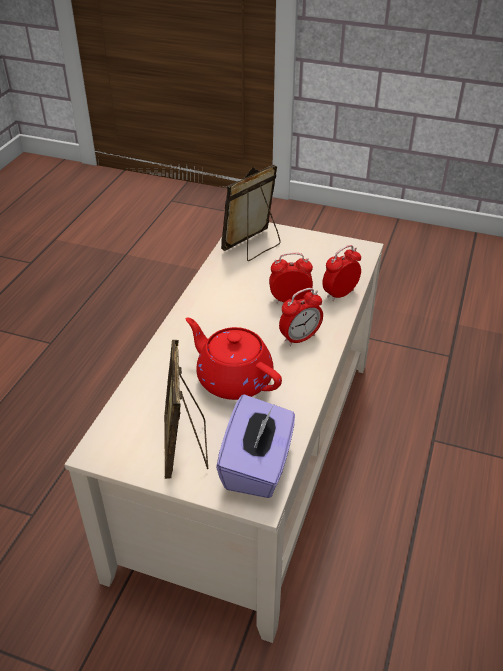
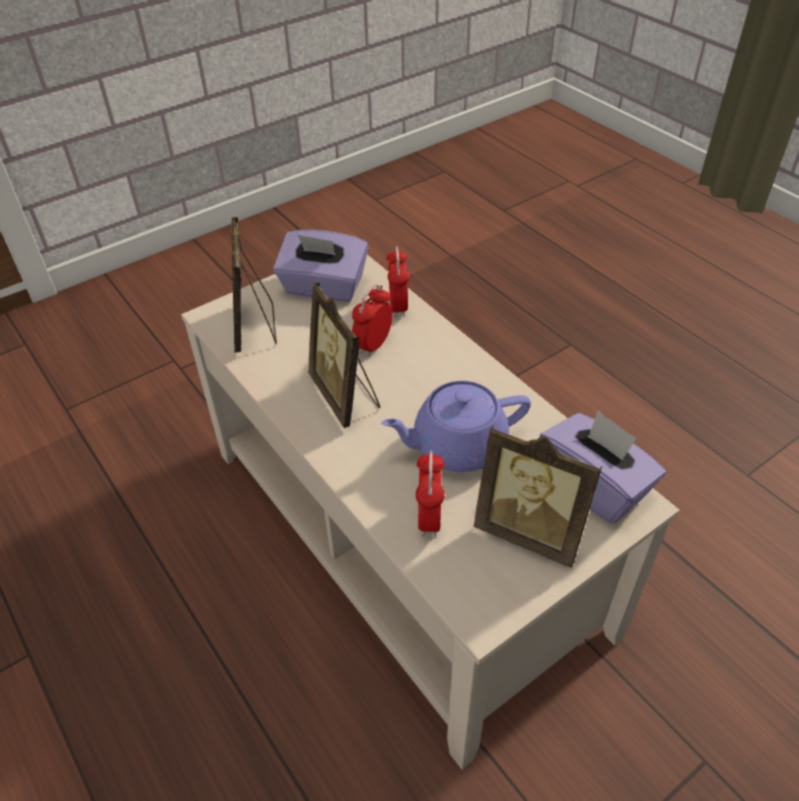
camera: 55 degrees left, 5 degrees up
red teapot [185,317,282,400] -> purple teapot [381,381,531,472]
alarm clock [279,288,323,346] -> alarm clock moved to [416,450,445,537]
none -> purple tissue box [273,230,368,302]
none -> picture frame [308,282,380,428]

